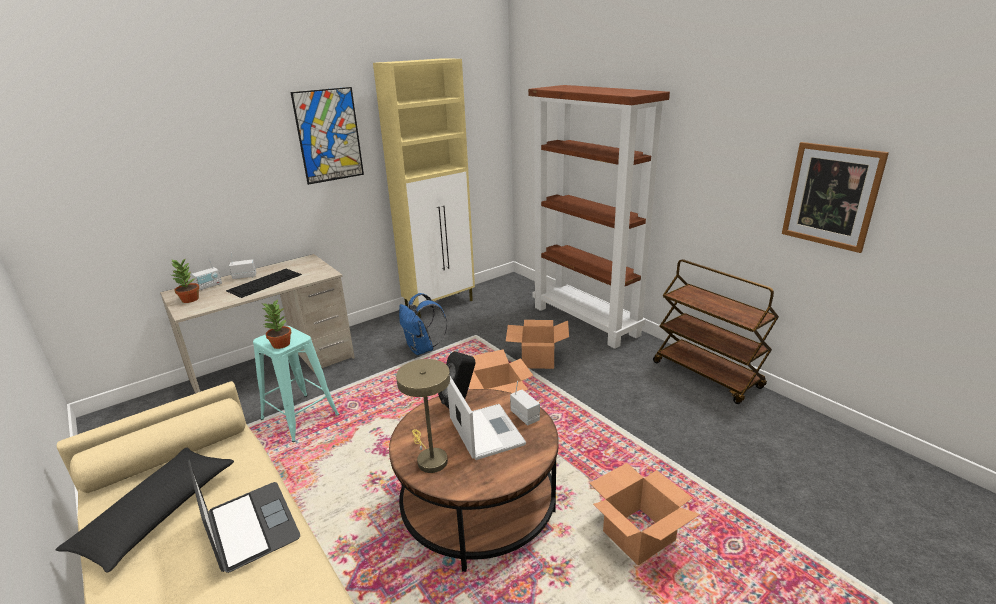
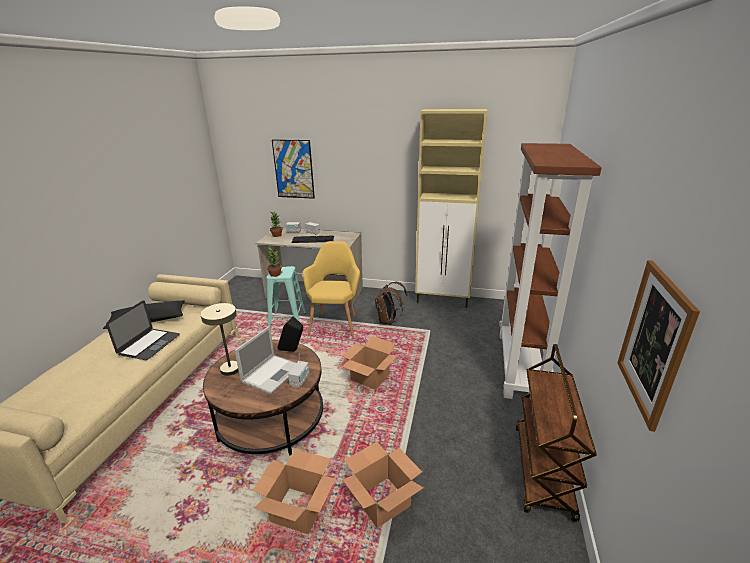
camera: 50 degrees right, 0 degrees up
picture [290,87,364,185] -> picture moved to [272,140,315,199]
blue backpack [399,293,447,355] -> brown backpack [375,282,408,325]
cardboard box [506,320,569,369] -> cardboard box moved to [342,442,424,528]
none -> yellow armchair [302,241,360,338]

